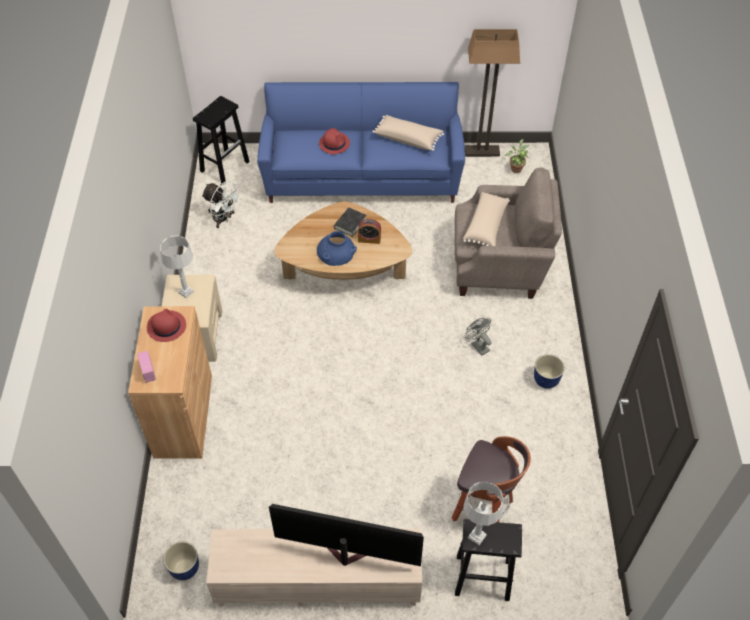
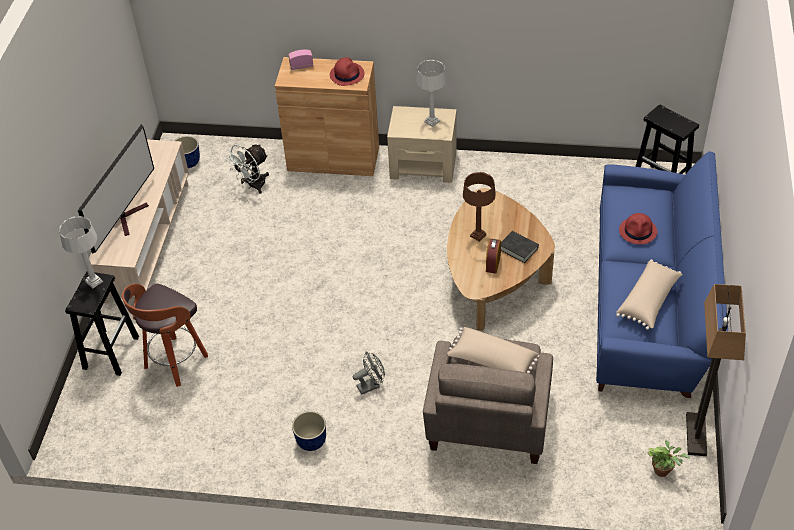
camera: 100 degrees right, 5 degrees down
white fan [202,181,242,228] -> white fan moved to [225,144,269,194]
blue vase [317,231,357,266] -> brown table lamp [463,172,496,242]

